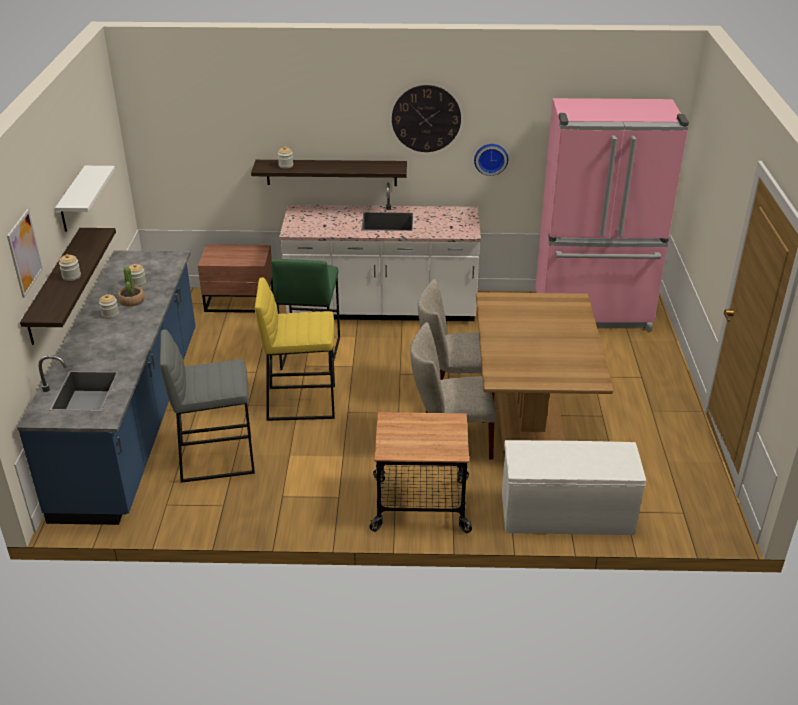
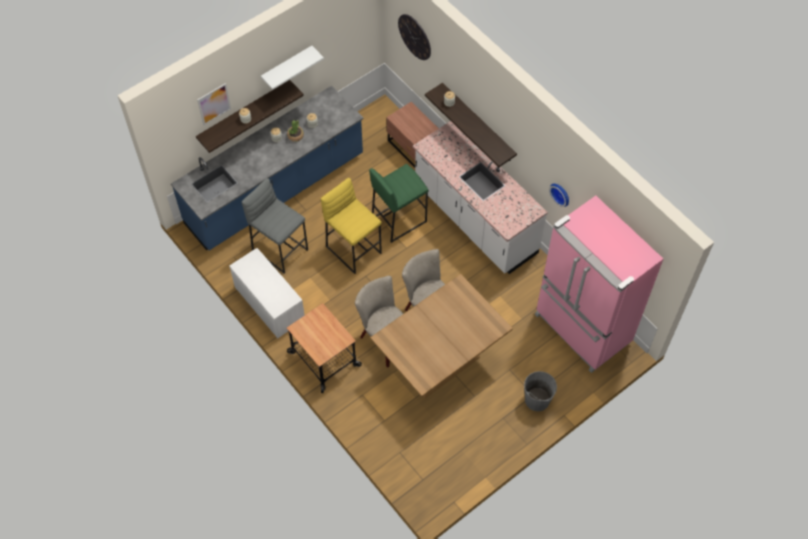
camera: 50 degrees right, 25 degrees up
wall clock [392,85,461,152] -> wall clock moved to [398,14,431,60]
white bench [502,440,646,535] -> white bench moved to [230,248,305,338]
none -> grey bucket [524,371,557,411]

